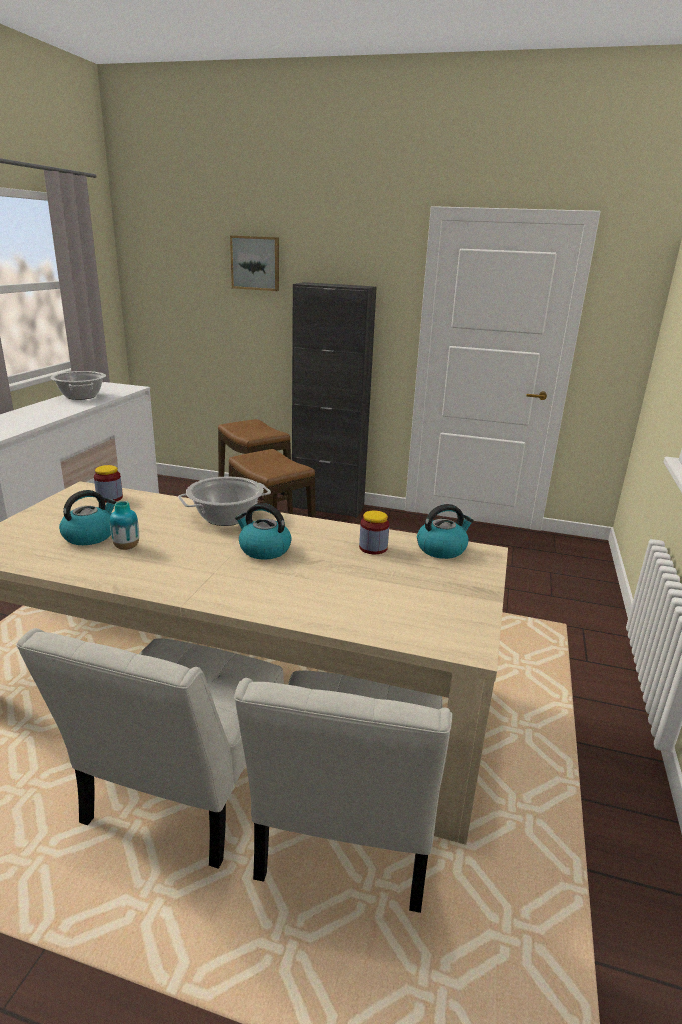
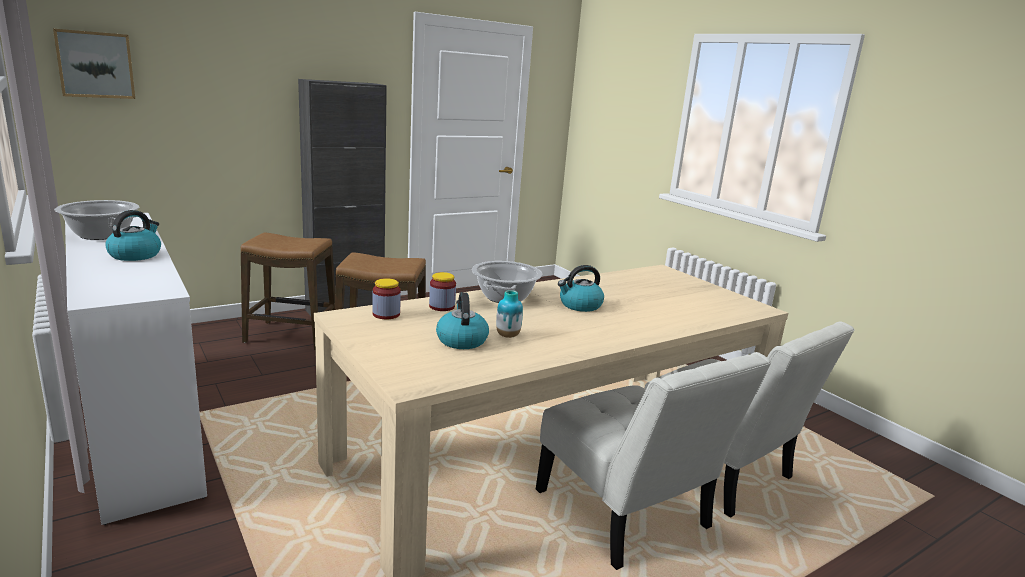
camera: 50 degrees left, 5 degrees down
picture [230,236,279,291] -> picture moved to [53,29,135,99]
jar [359,510,389,554] -> jar moved to [429,272,456,311]
kettle [417,504,474,559] -> kettle moved to [105,210,161,261]

